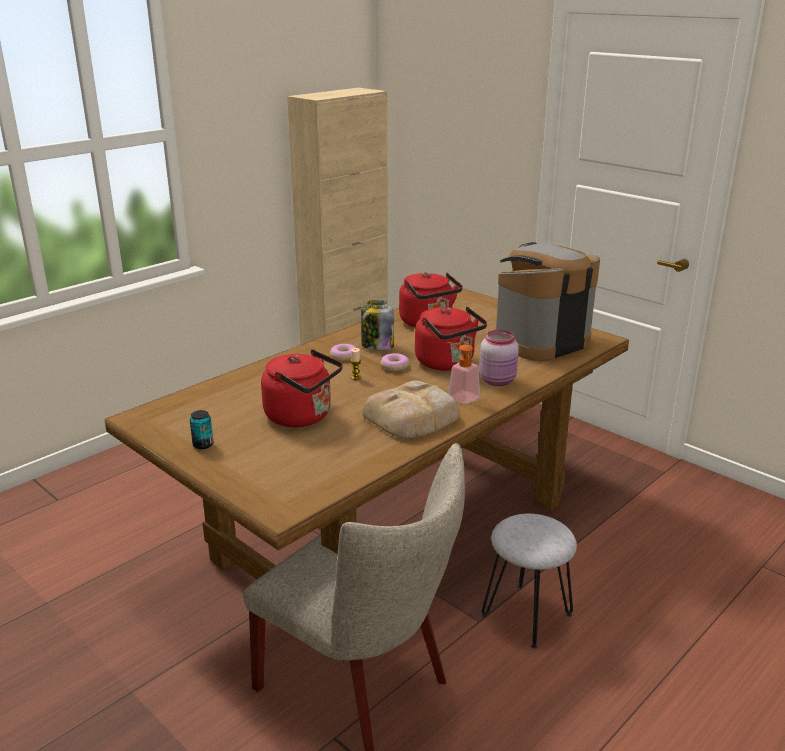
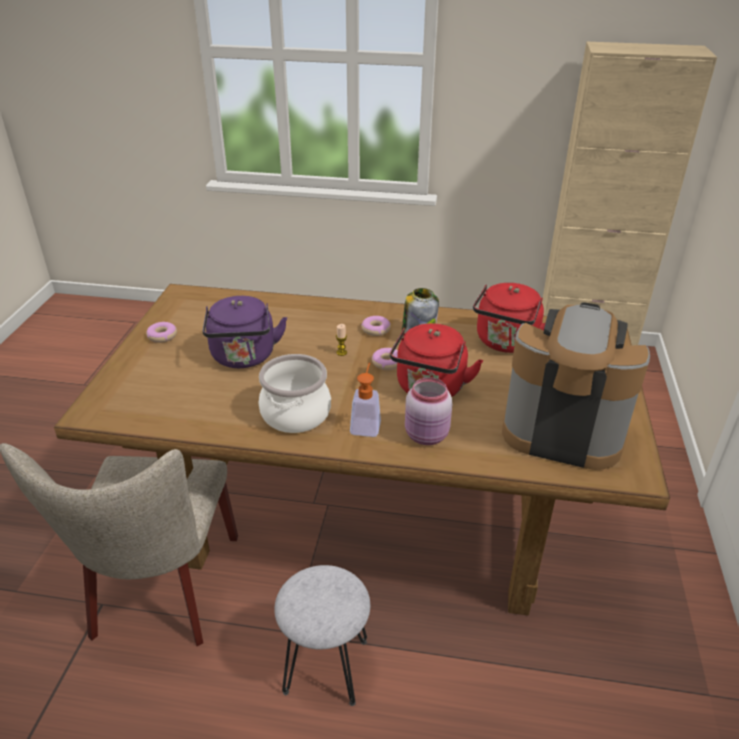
camera: 55 degrees right, 10 degrees up
can [190,410,214,449] -> donut [146,322,177,343]
red kettle [261,349,343,427] -> purple kettle [203,296,287,368]
bread [362,381,460,439] -> cooking pot [258,354,331,433]

